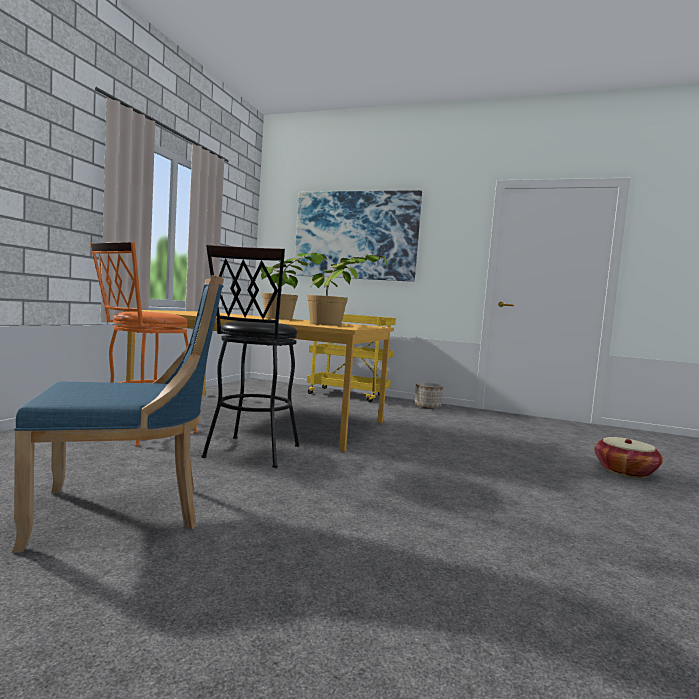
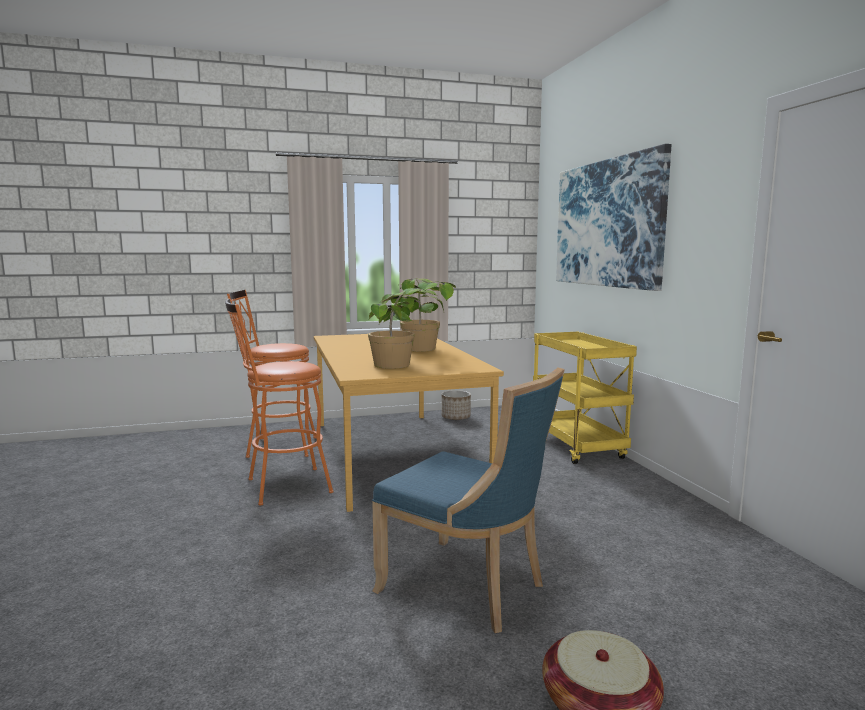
camera: 55 degrees right, 5 degrees up
blue chair [12,275,224,553] -> blue chair moved to [372,367,565,633]
black stool [201,245,299,468] -> orange stool [225,298,334,506]
planter [414,382,443,409] -> planter moved to [441,390,471,420]

